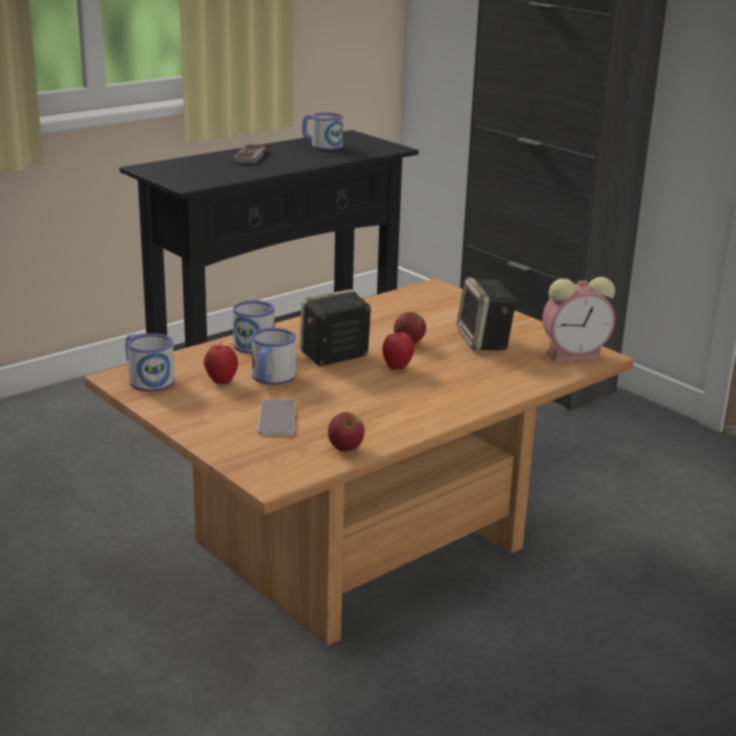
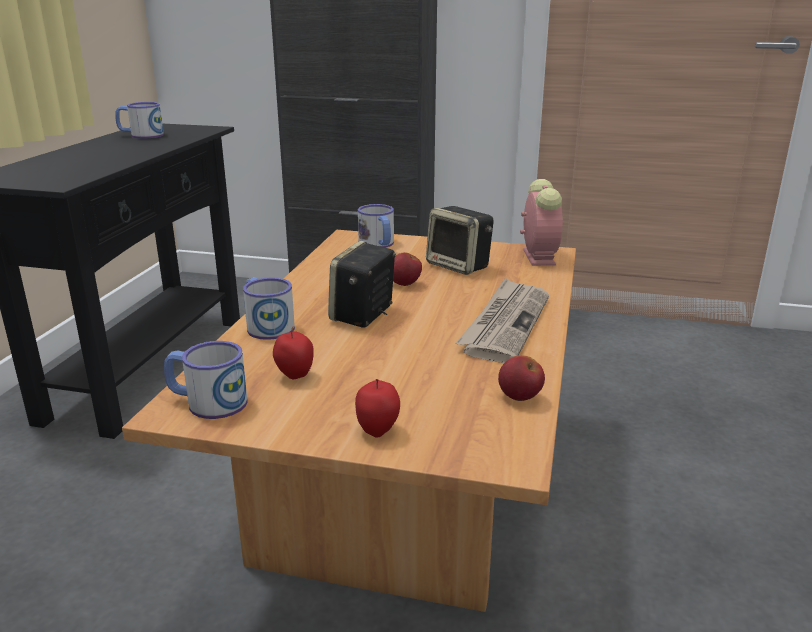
camera: 35 degrees left, 0 degrees up
game controller [233,144,275,164] -> none
mug [252,328,296,385] -> mug moved to [358,204,394,248]
phone [258,400,295,435] -> none
apple [383,329,415,370] -> apple moved to [355,379,400,438]
alarm clock [542,277,615,363] -> alarm clock turned 45 degrees counterclockwise [520,179,563,266]
none -> newspaper [456,278,549,363]

